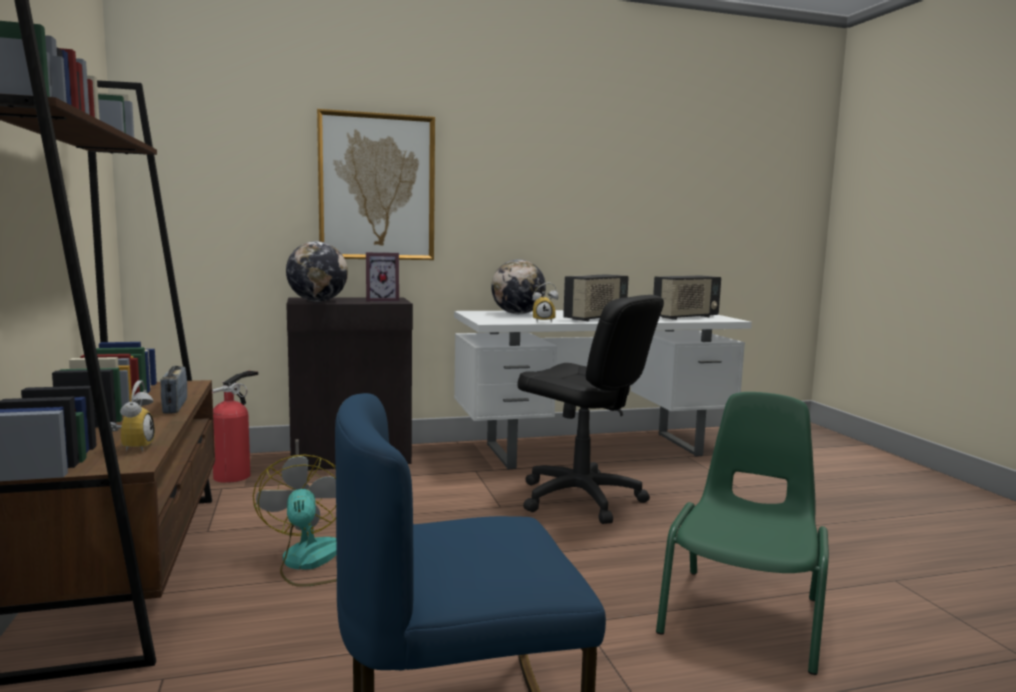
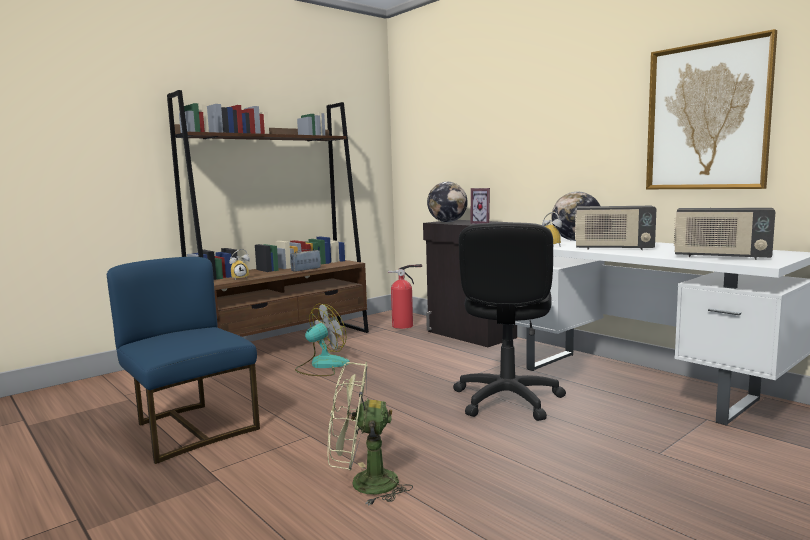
camera: 65 degrees right, 0 degrees up
picture [317,109,435,260] -> picture moved to [646,29,777,189]
green chair [656,392,829,675] -> green fan [327,362,413,506]

